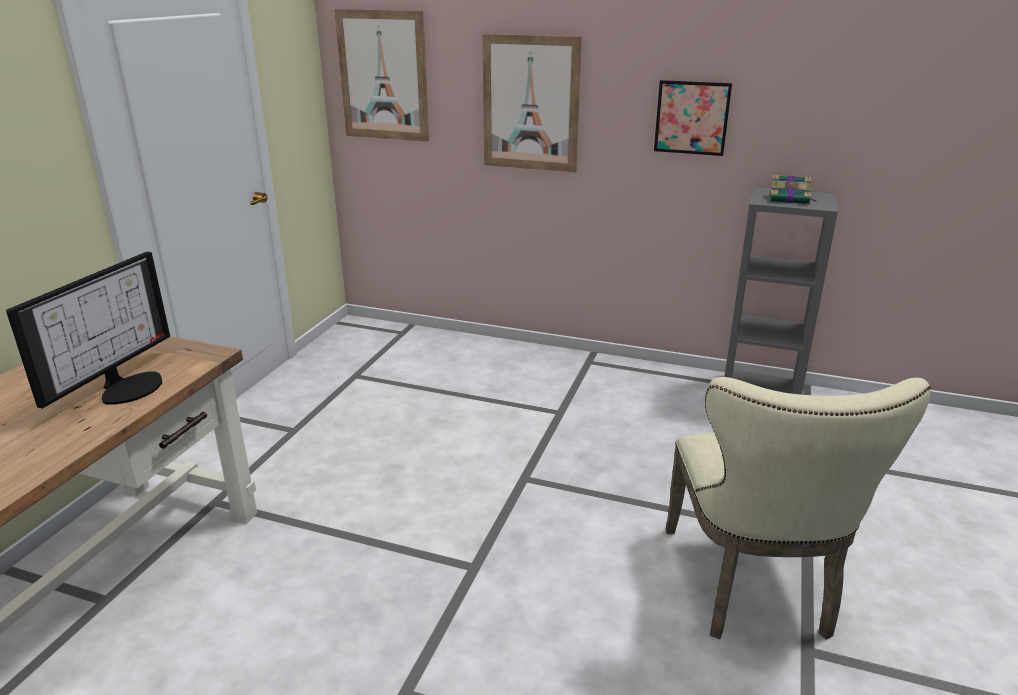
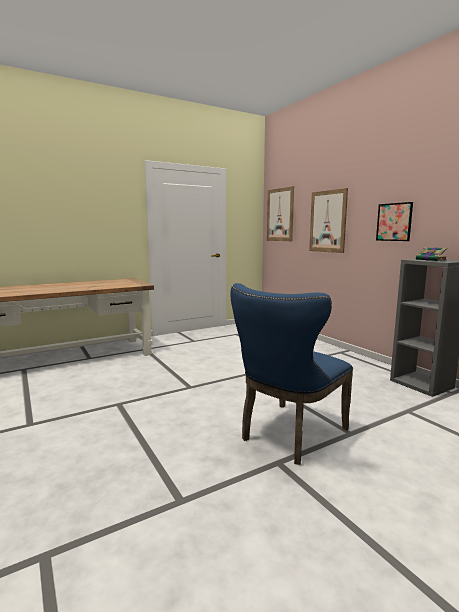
camera: 40 degrees right, 15 degrees down
monitor [6,251,170,408] -> none
beige chair [666,377,931,640] -> blue chair [231,283,353,465]

